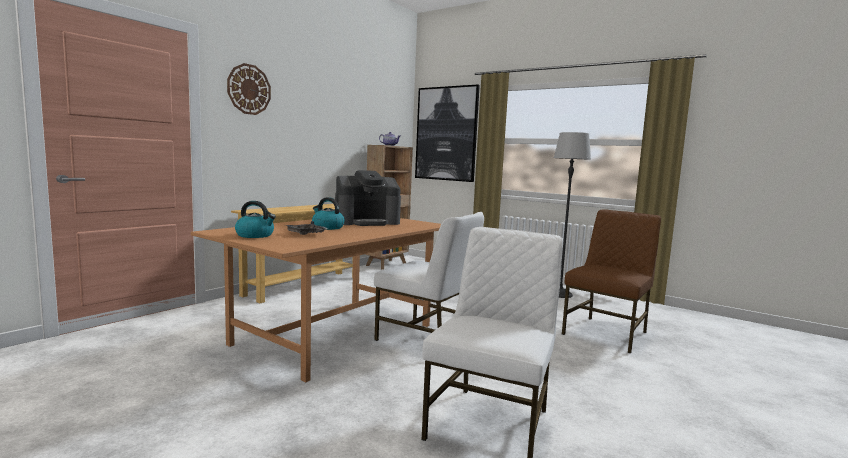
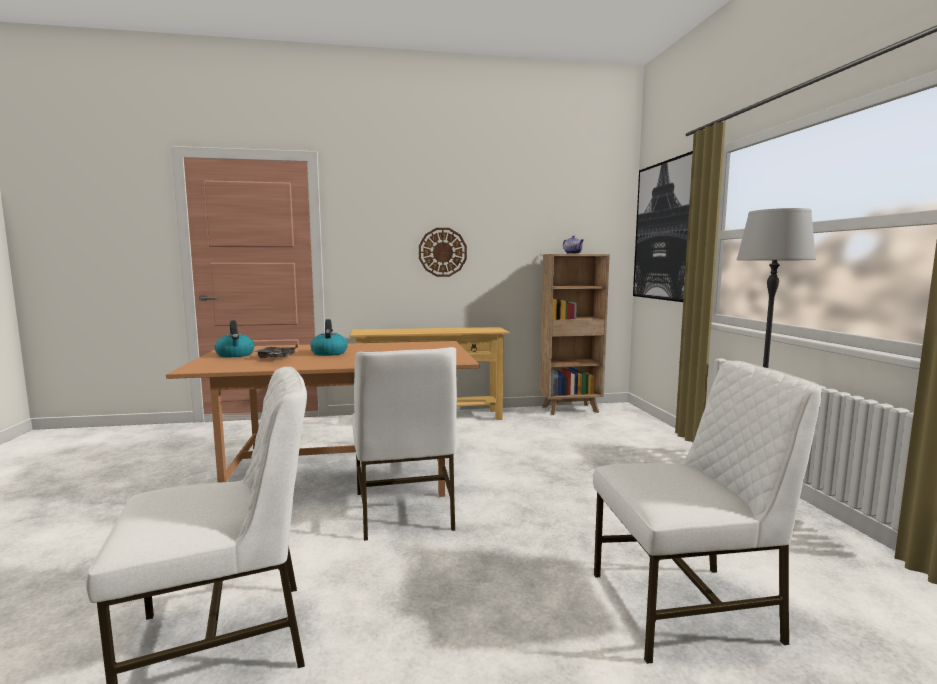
camera: 45 degrees right, 0 degrees up
wall clock [227,63,271,115] -> wall clock moved to [419,228,467,277]
coffee machine [335,170,401,226] -> none
brown chair [562,209,661,353] -> white chair [593,361,822,664]

